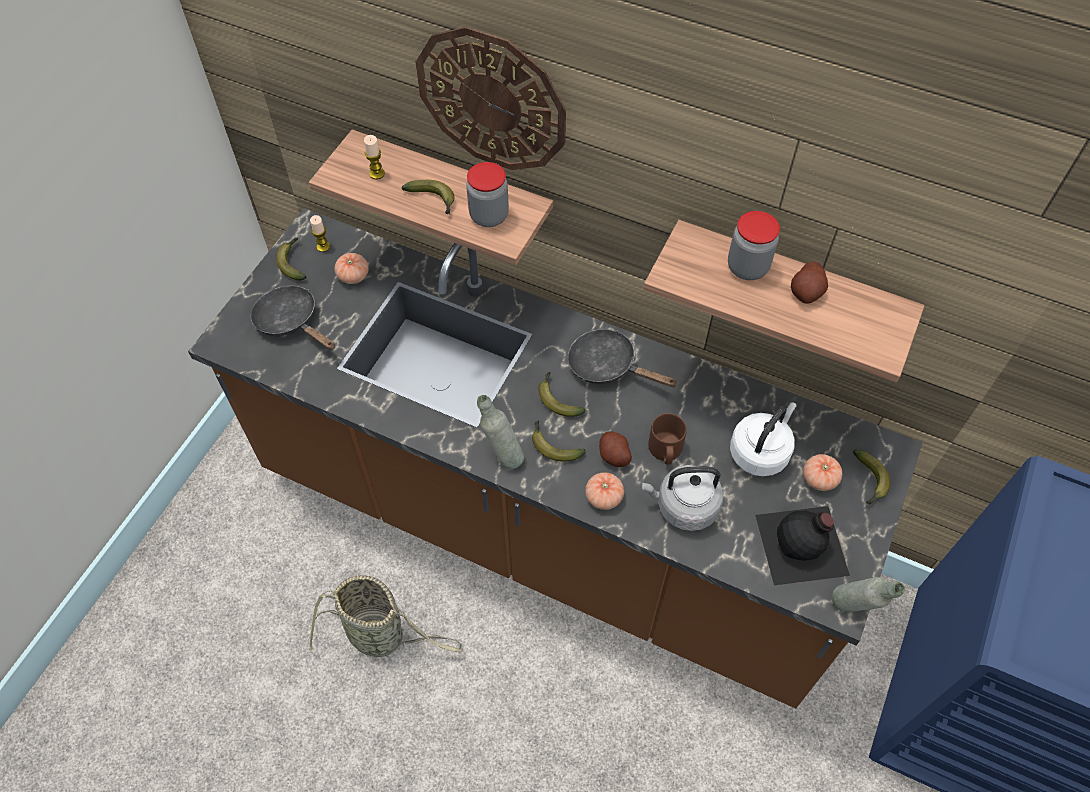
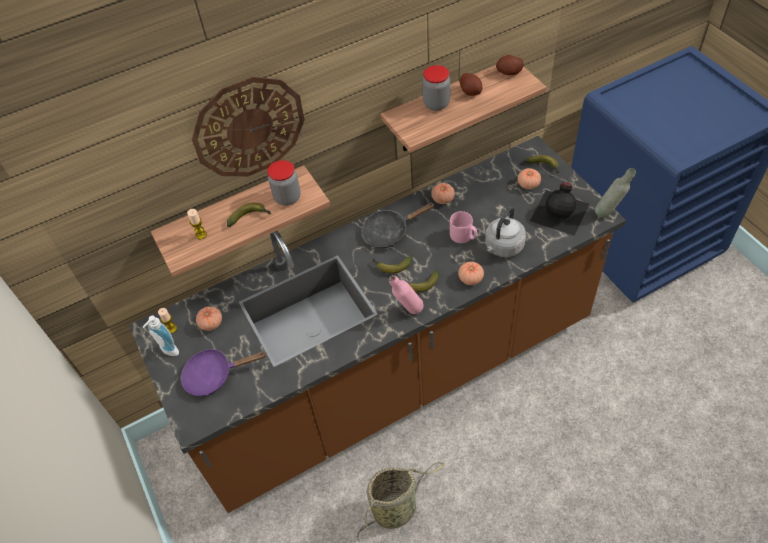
camera: 50 degrees left, 5 degrees down
black frying pan [250,285,335,350] -> purple frying pan [181,349,267,396]
banana [276,237,306,281] -> soap dispenser [143,315,179,356]
grey bottle [477,395,524,470] -> pink bottle [389,275,424,314]
potato [599,431,632,467] -> potato moved to [496,55,524,75]
brown mug [648,413,687,465] -> pink mug [450,211,477,243]
white kettle [730,402,797,476] -> none
none -> tomato [431,183,455,204]

